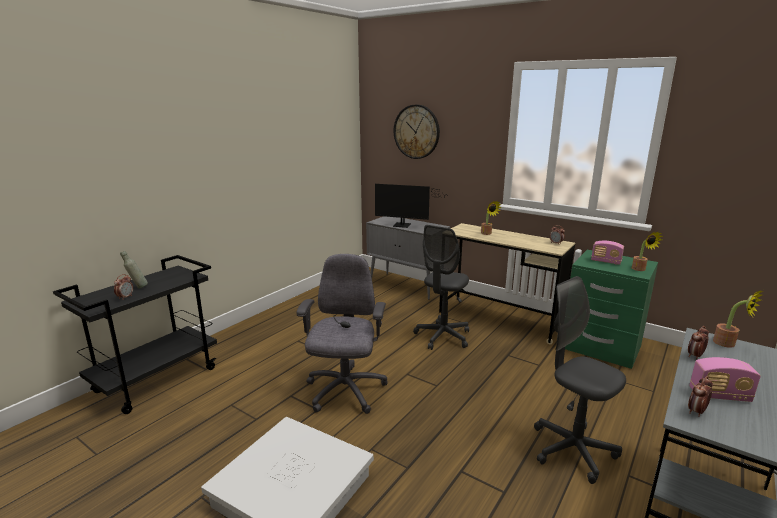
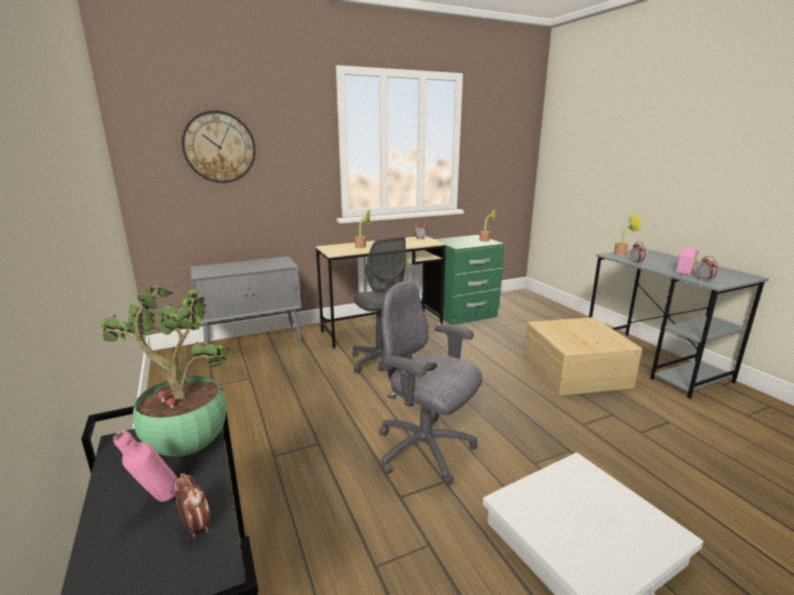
camera: 60 degrees left, 0 degrees up
grey bottle [120,251,148,289] -> pink bottle [113,430,178,502]
monitor [375,184,448,228] -> none
grey office chair [534,276,626,484] -> beige storage box [524,317,642,396]
radio [591,241,624,265] -> none
none -> potted plant [100,285,230,457]

